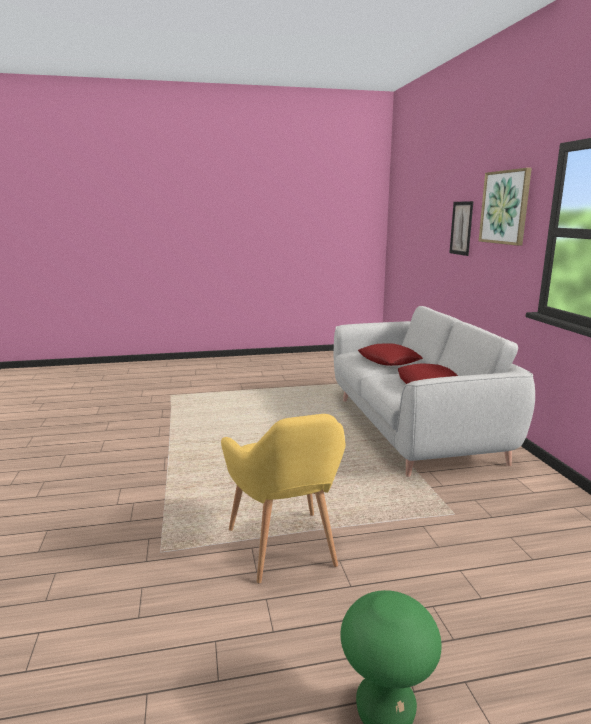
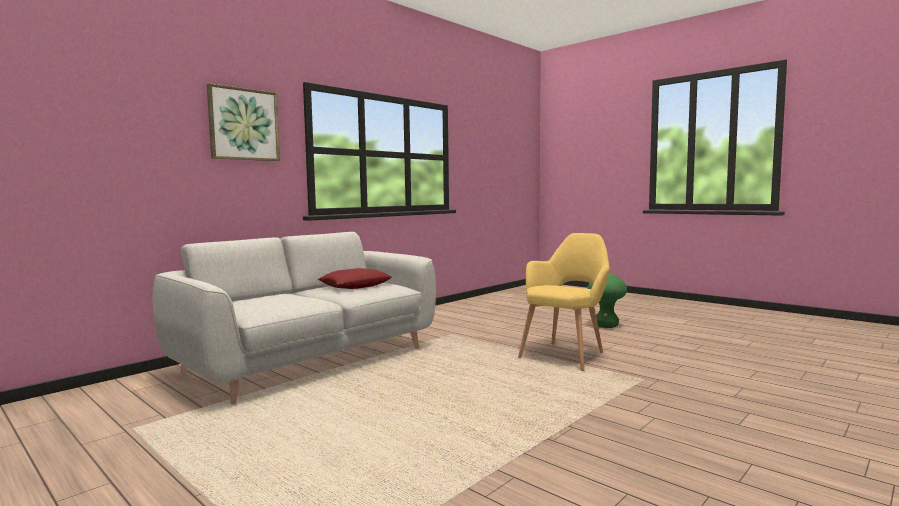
camera: 125 degrees left, 10 degrees down
red pillow [358,344,423,366] -> none
picture [449,201,473,256] -> none

